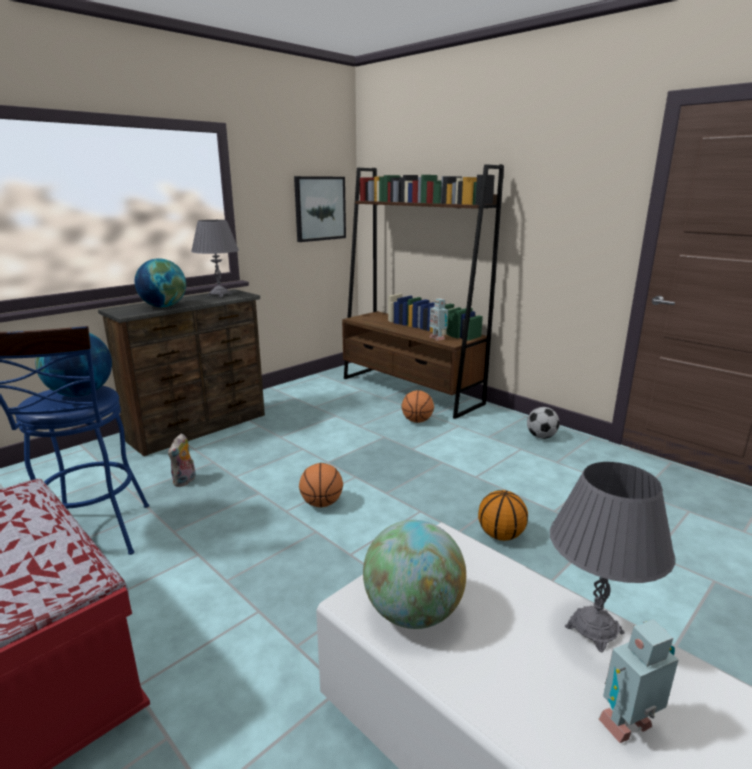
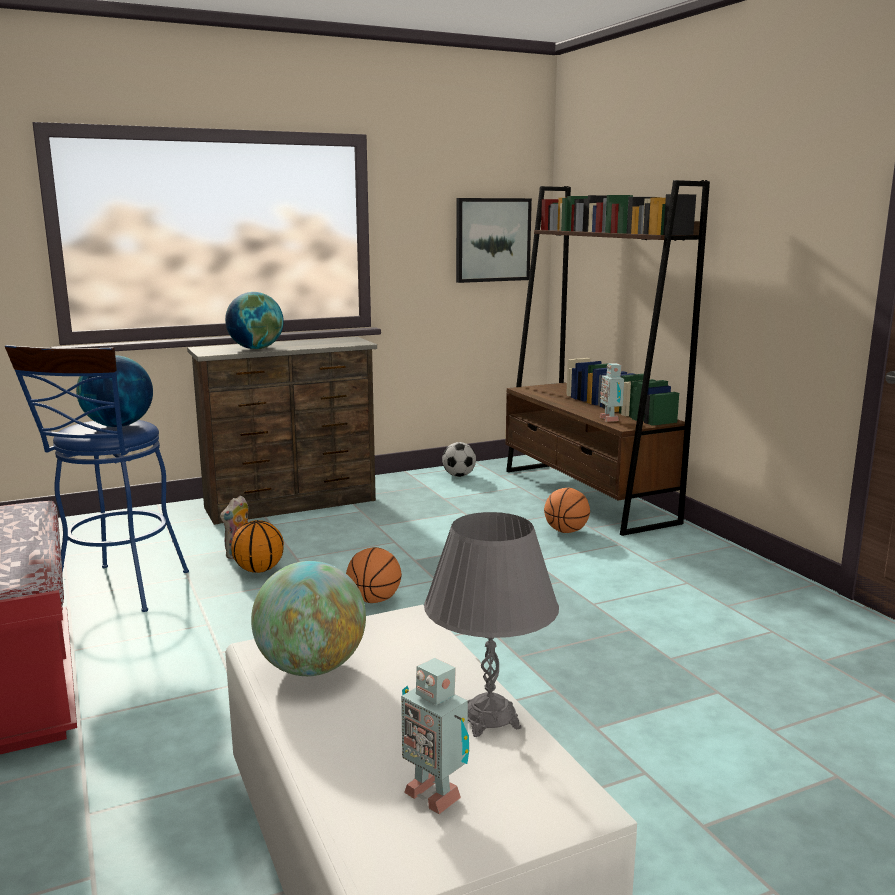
camera: 20 degrees right, 5 degrees down
grey table lamp [191,220,239,297] -> none
basketball [478,490,528,541] -> basketball moved to [231,520,284,573]
football [527,407,559,439] -> football moved to [442,442,476,477]
toy robot [599,620,679,743] -> toy robot turned 135 degrees counterclockwise [401,658,469,814]

